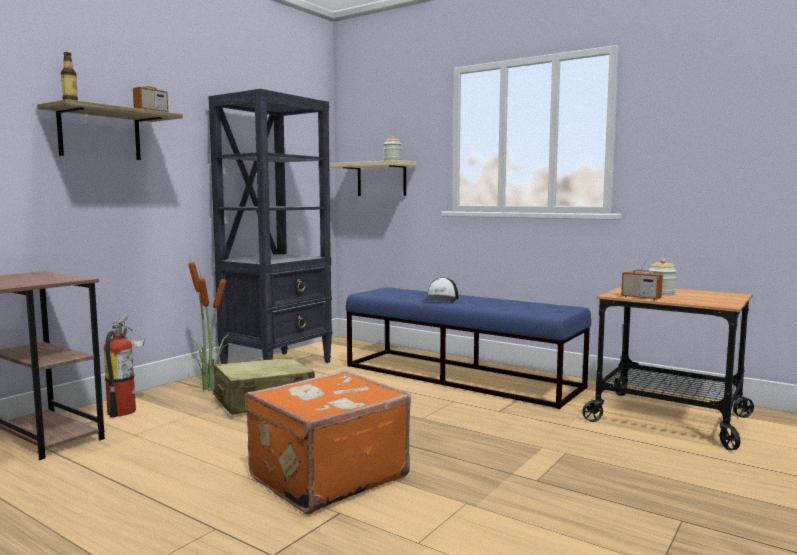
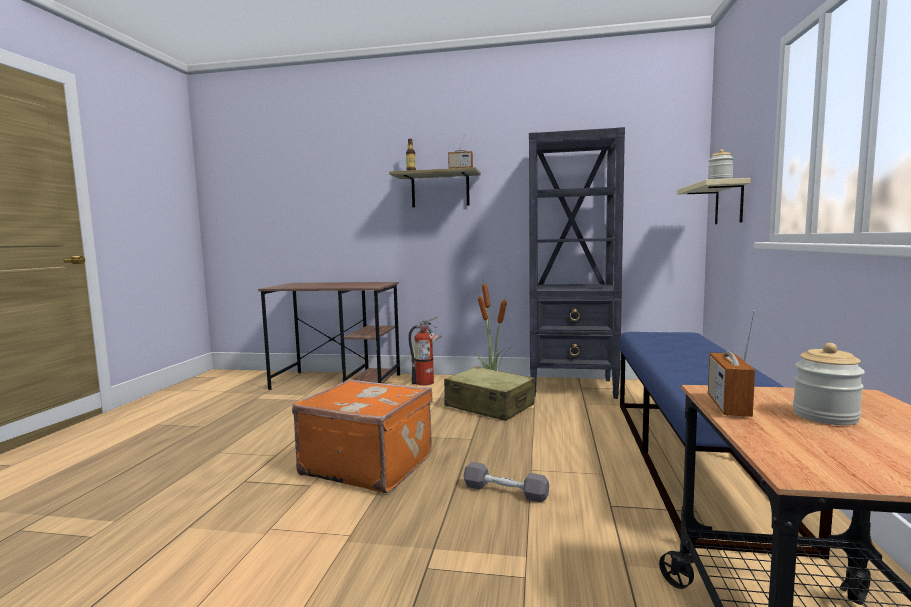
camera: 65 degrees right, 0 degrees up
cap [423,277,458,303] -> none
none -> grey dumbbell [464,462,549,503]

